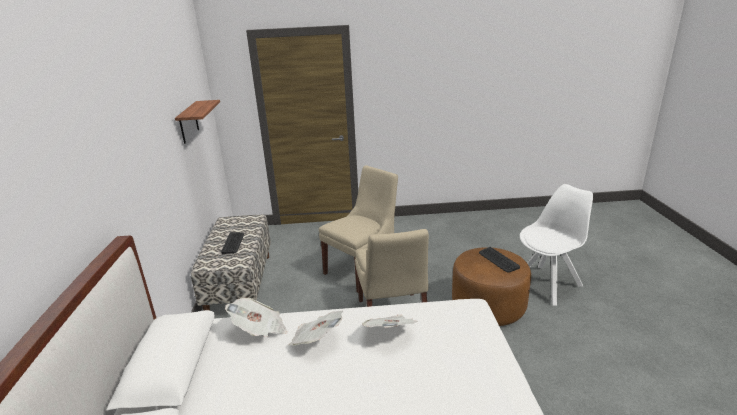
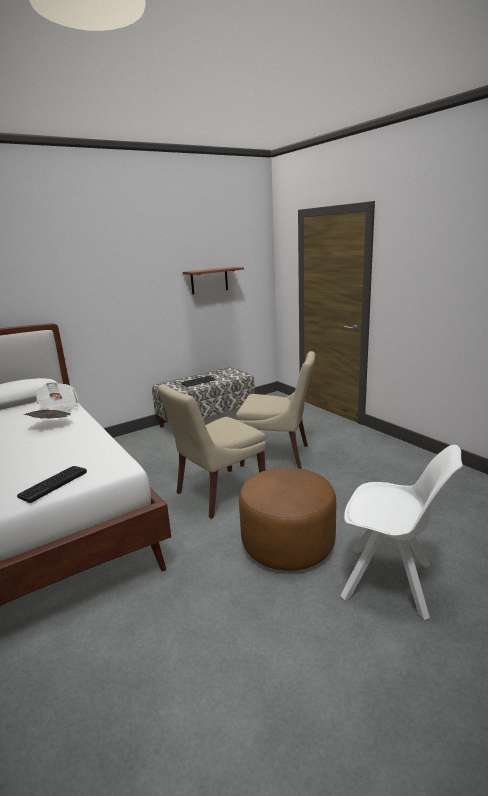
camera: 60 degrees right, 5 degrees down
newspaper [362,315,418,328] -> none
keyboard [479,247,520,273] -> keyboard moved to [17,466,87,503]

